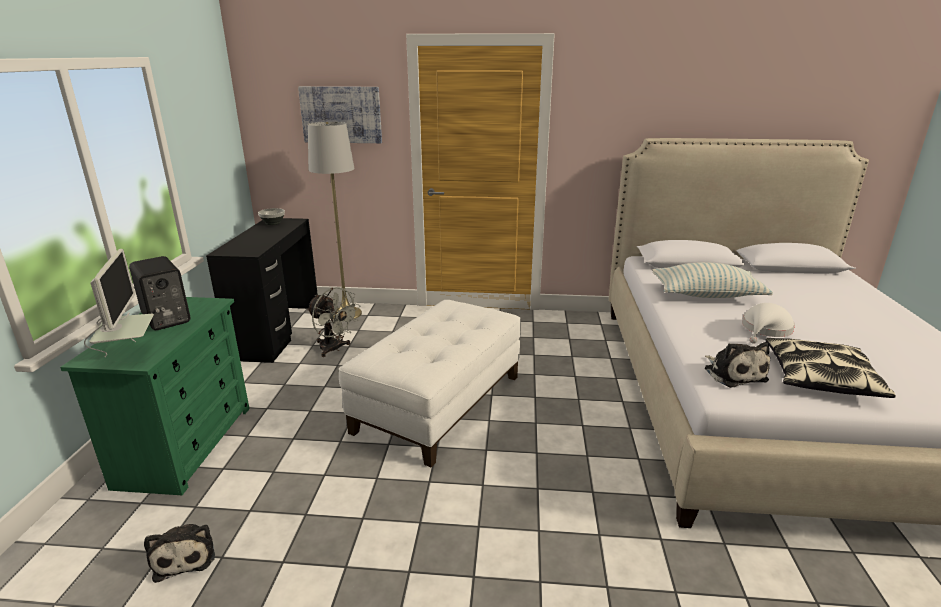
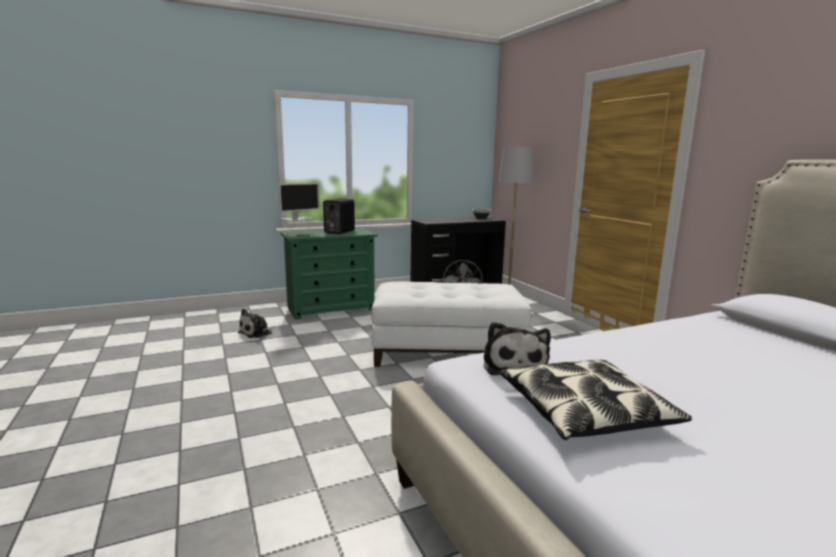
camera: 60 degrees right, 10 degrees down
picture [298,86,382,143] -> none
pillow [653,262,773,298] -> none
plush toy [705,342,770,388] -> plush toy turned 45 degrees counterclockwise [484,322,551,375]
white hat [742,303,795,344] -> none

